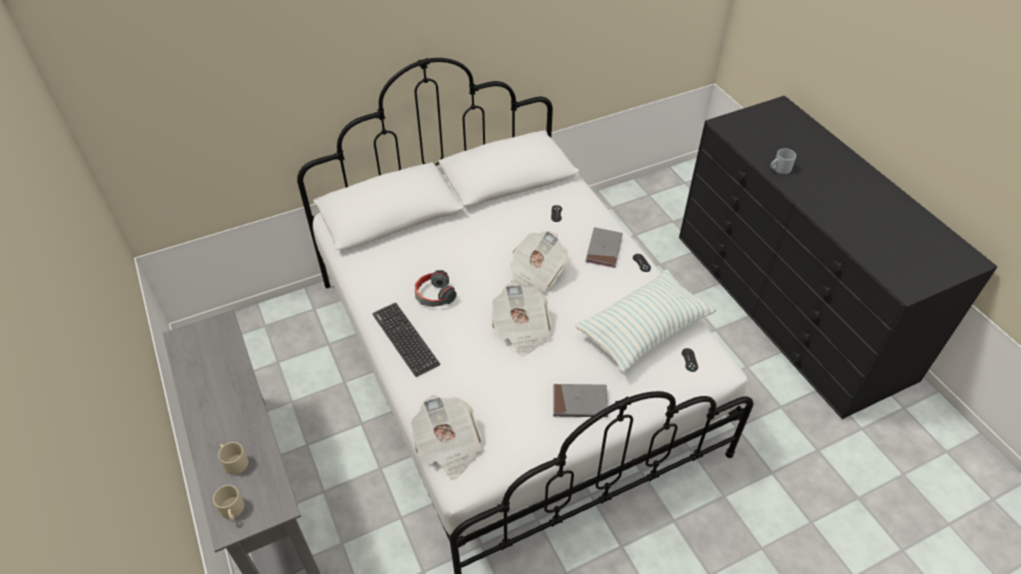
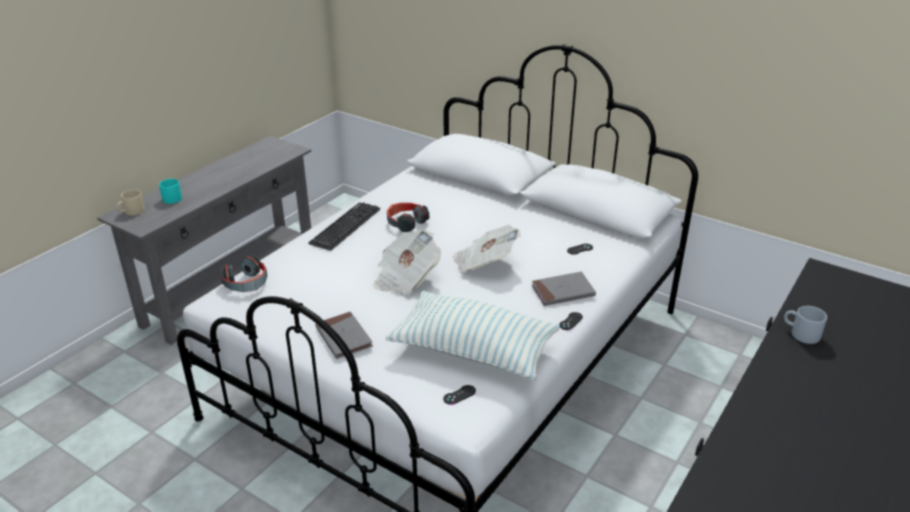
camera: 60 degrees right, 15 degrees down
beige mug [218,442,249,475] -> turquoise mug [159,179,182,204]
newspaper [411,395,484,479] -> headphones [220,256,267,292]

